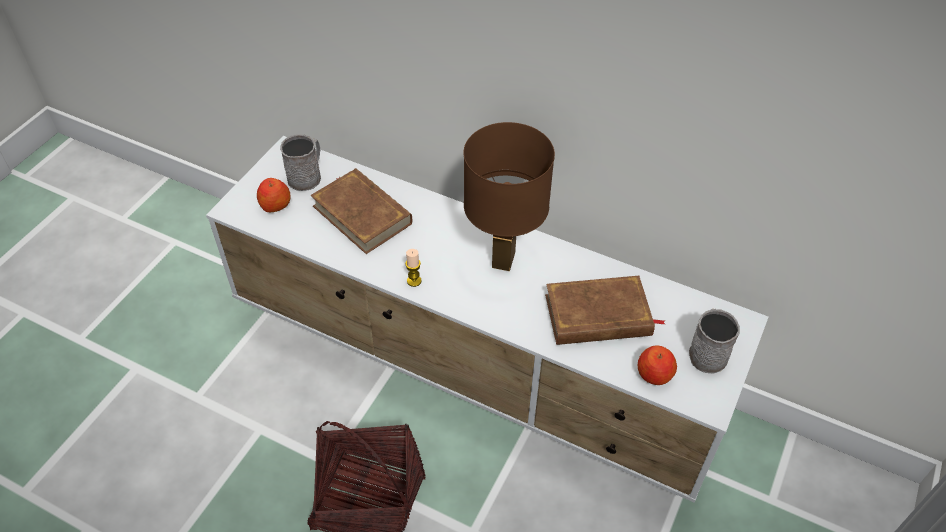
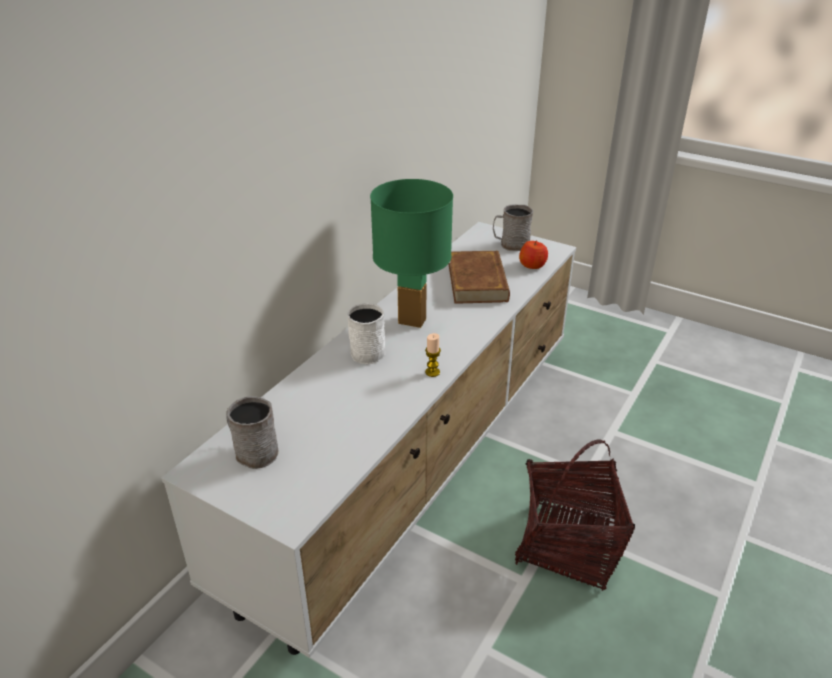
camera: 85 degrees left, 15 degrees down
apple [257,178,291,212] -> none
brown book [310,168,412,254] -> none
brown table lamp [464,122,555,271] -> green table lamp [370,179,453,328]
none -> white mug [347,303,385,364]

